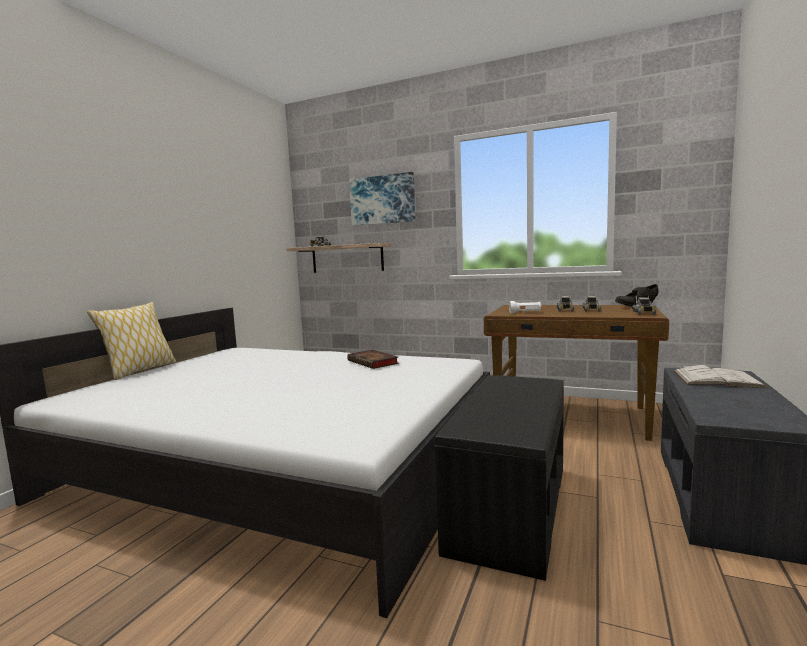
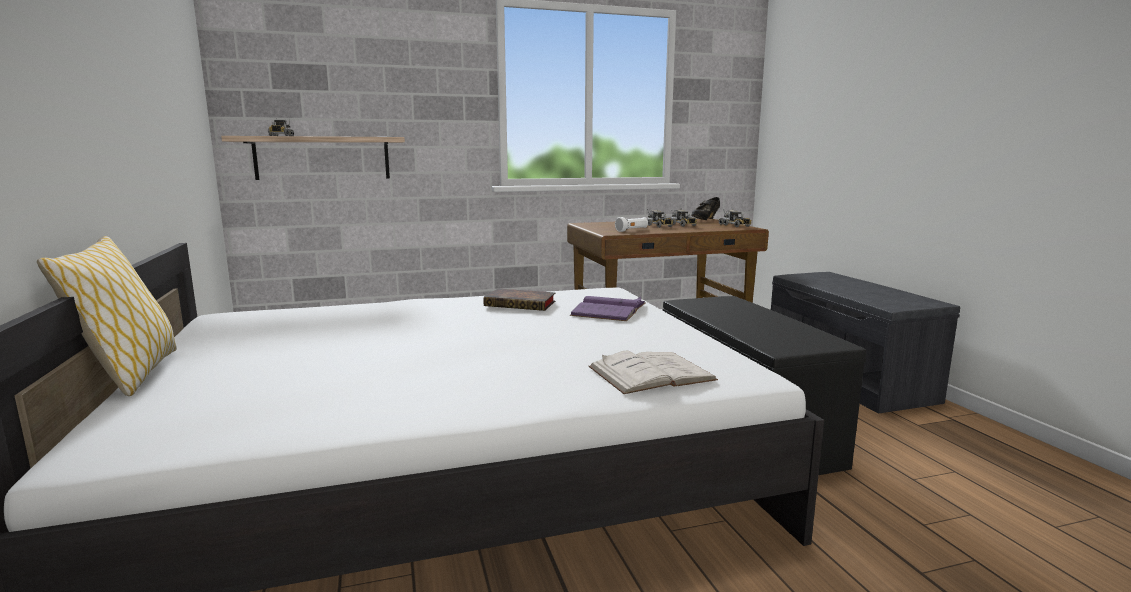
camera: 40 degrees left, 5 degrees up
picture [349,172,415,226] -> none
white book [674,365,768,388] -> white book moved to [588,351,718,394]
none -> purple book [570,296,645,321]

